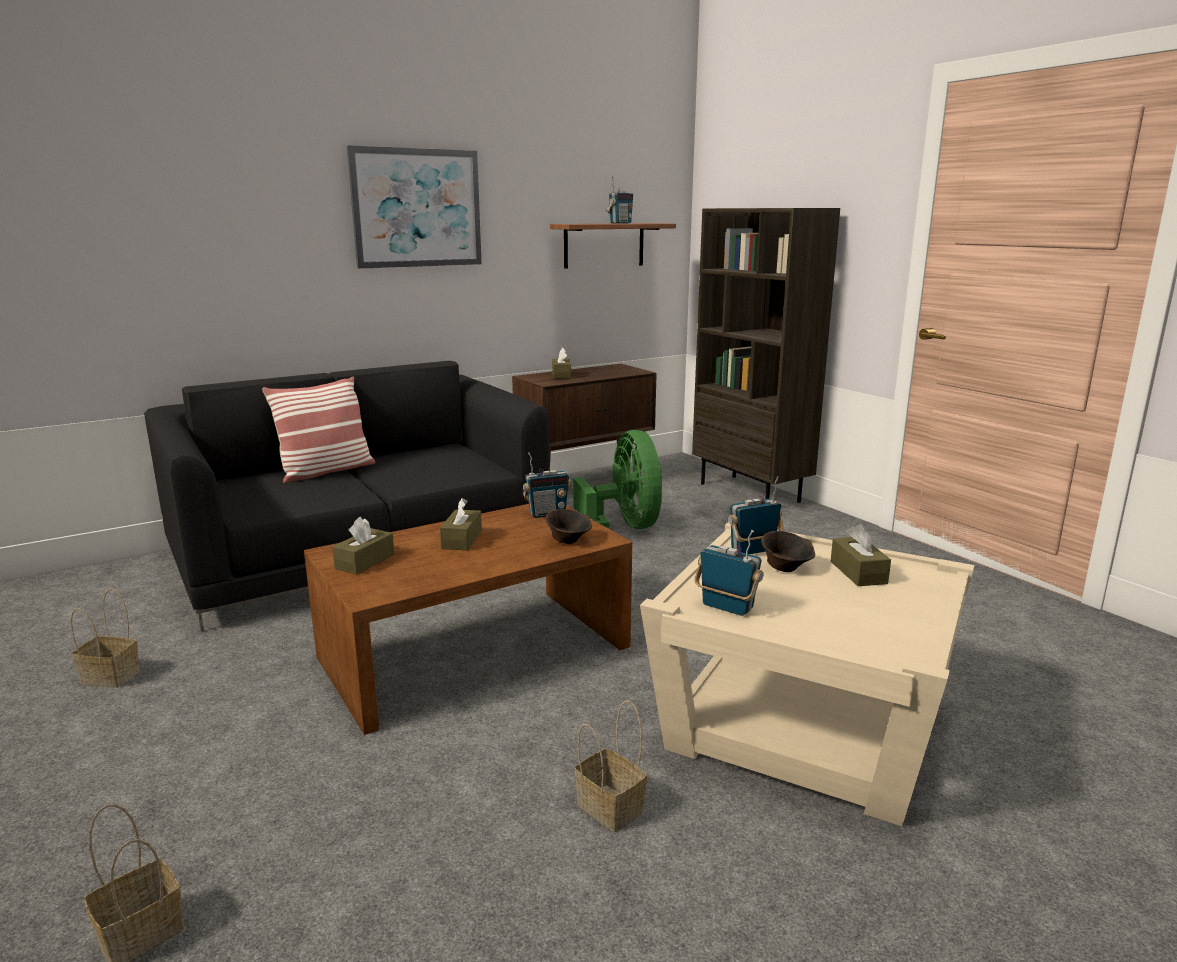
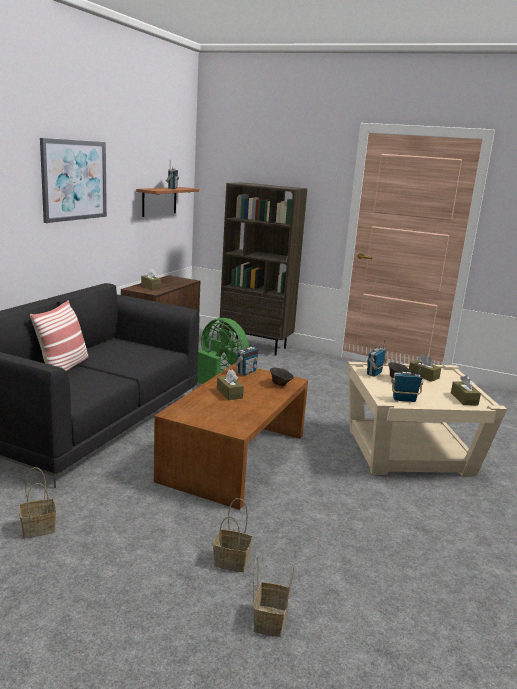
camera: 35 degrees left, 0 degrees up
brown tissue box [332,517,394,574] -> brown tissue box moved to [451,375,481,405]
basket [574,700,647,832] -> basket moved to [213,498,253,572]

